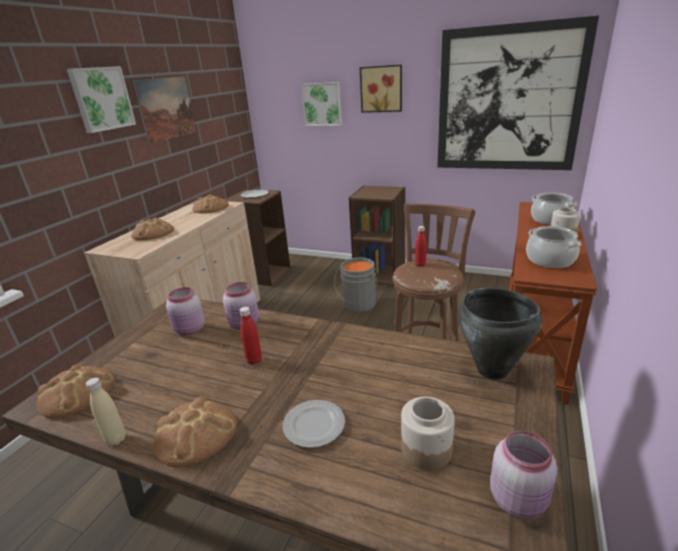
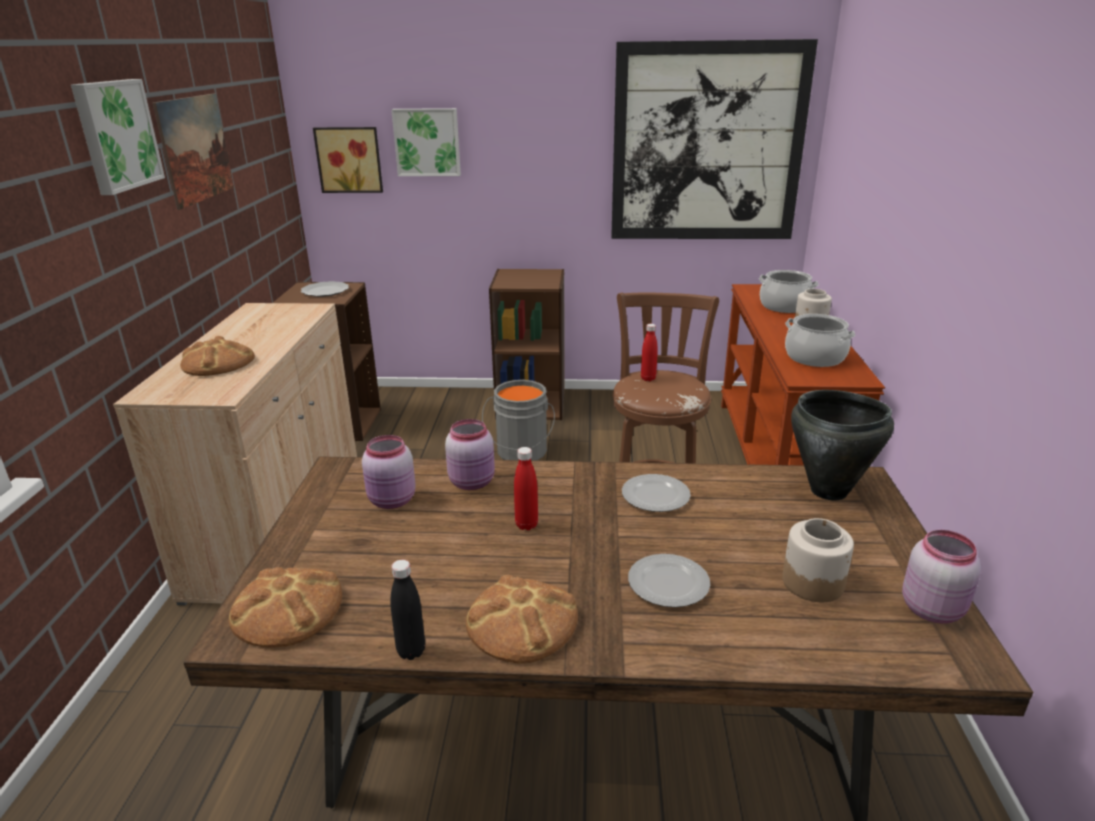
camera: 20 degrees left, 0 degrees up
beige bottle [86,377,126,446] -> black bottle [390,560,425,660]
bread [192,195,229,213] -> none
picture [359,65,402,113] -> picture moved to [313,127,383,193]
none -> plate [622,474,691,512]

